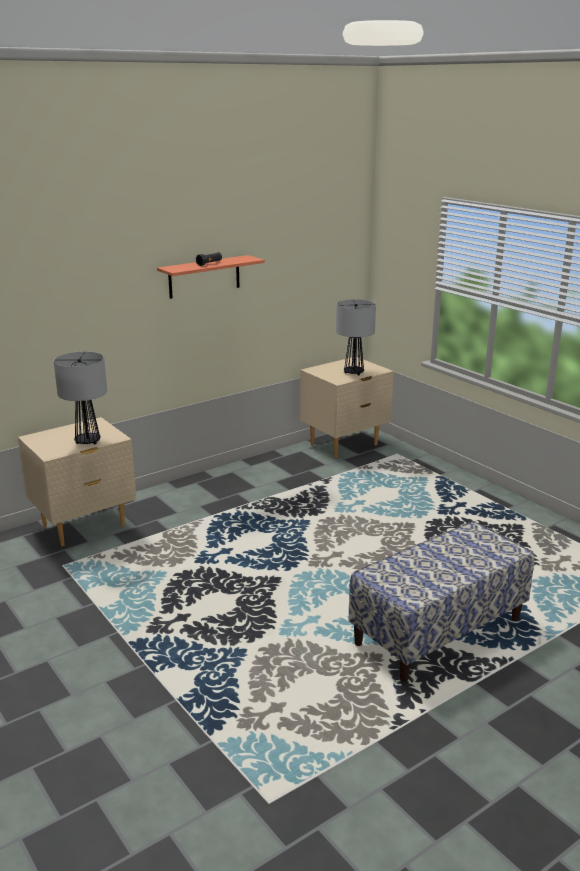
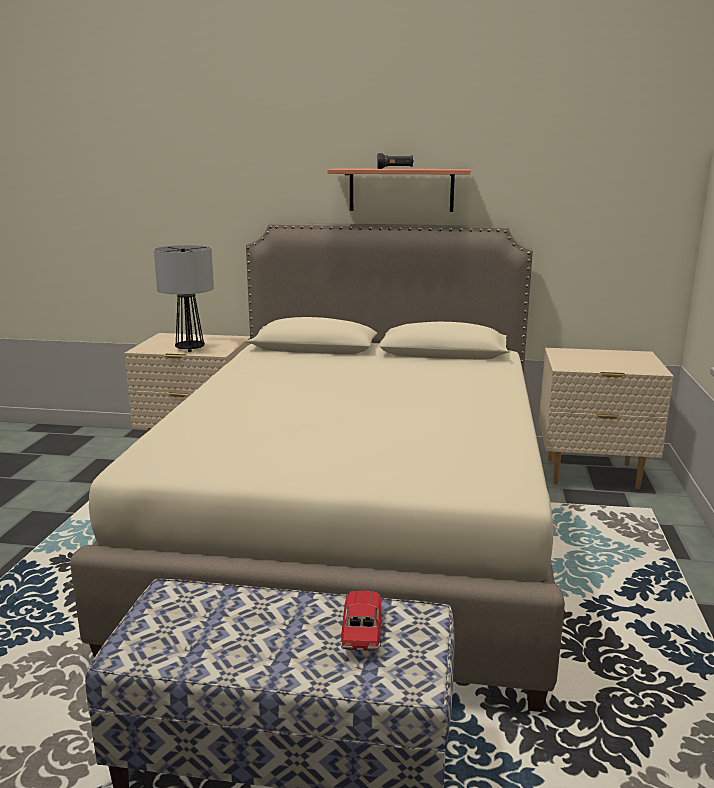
camera: 45 degrees right, 5 degrees down
table lamp [336,299,376,375] -> none
none -> beige bed [70,222,565,712]
none -> toy car [341,590,381,652]

